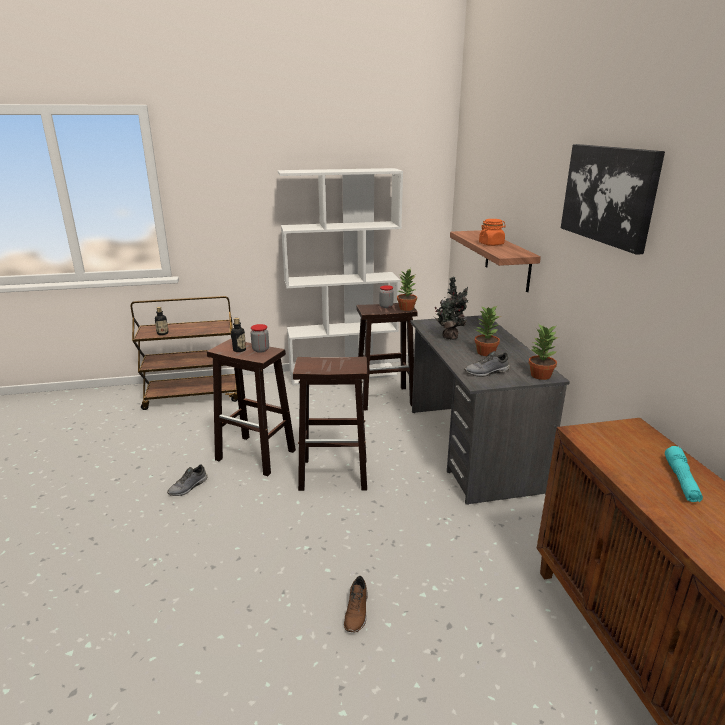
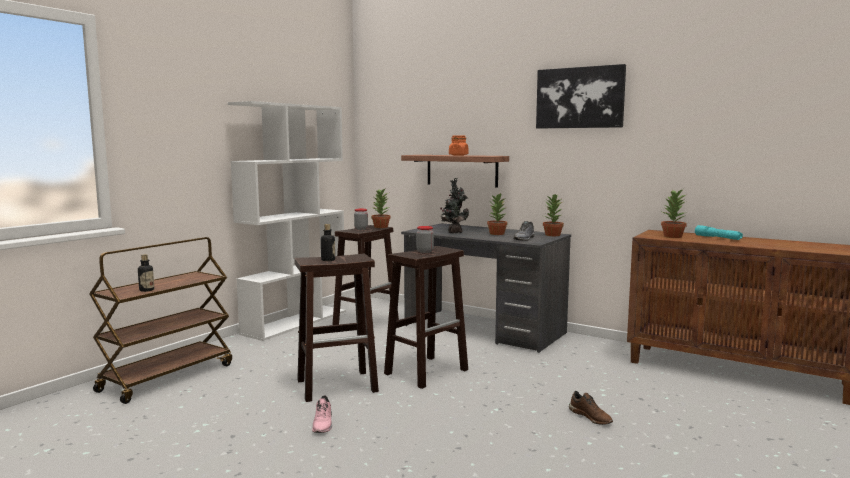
camera: 45 degrees left, 15 degrees down
grey shoe [167,464,208,496] -> pink shoe [312,395,332,433]
jar [251,324,269,353] -> jar moved to [416,226,434,253]
none -> potted plant [661,189,687,238]

